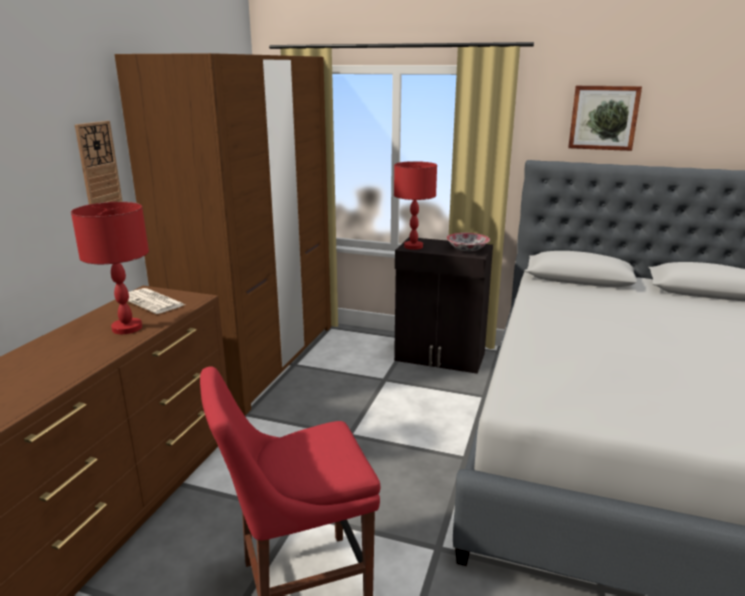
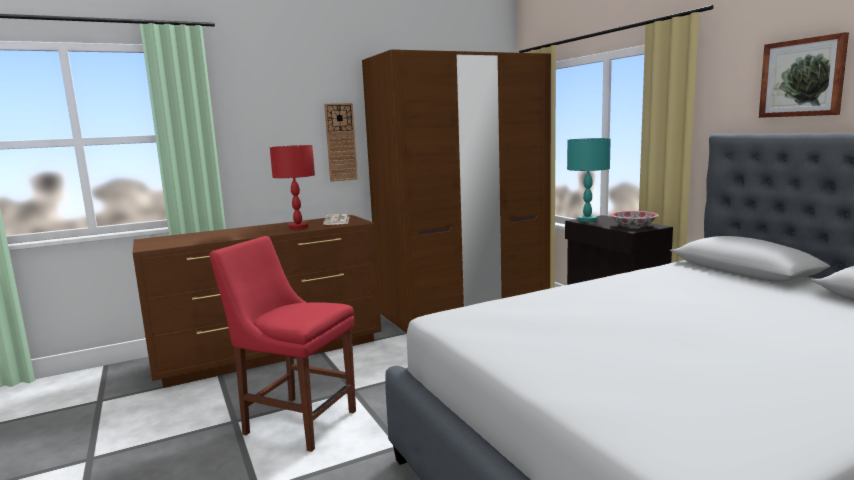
camera: 45 degrees right, 10 degrees down
red table lamp [394,161,437,250] -> turquoise table lamp [567,138,611,222]

